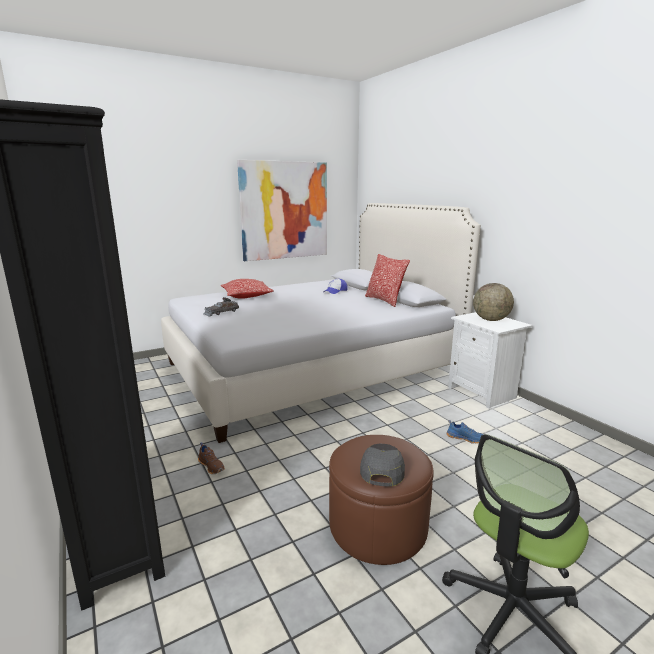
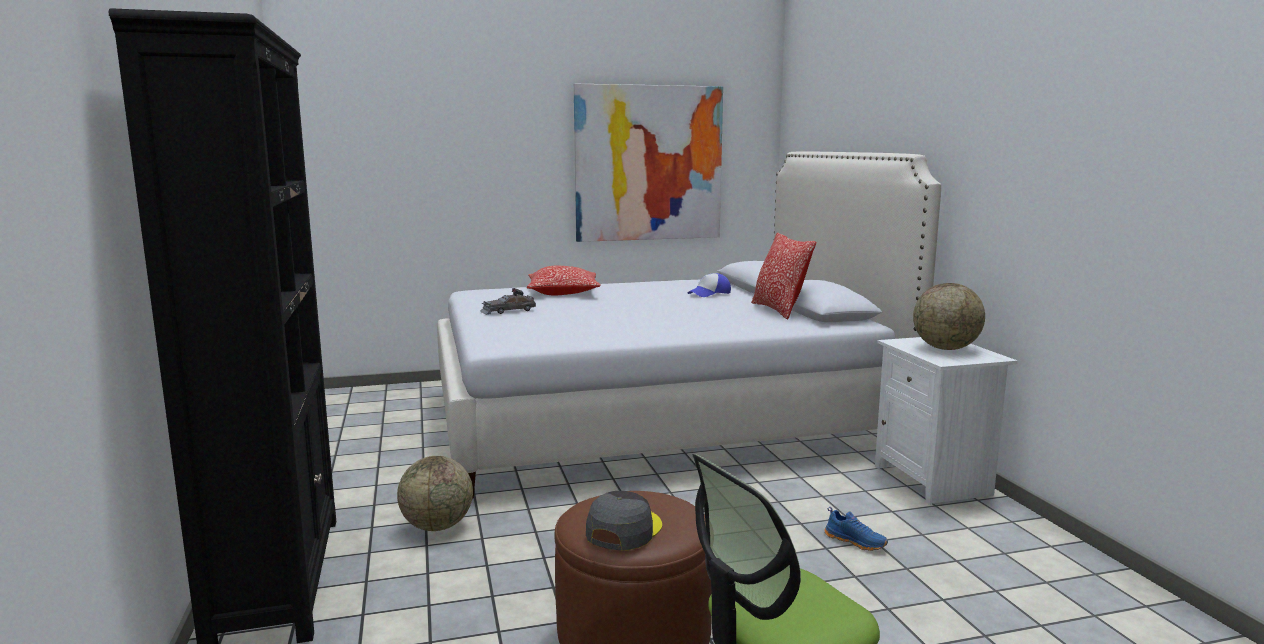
camera: 15 degrees right, 5 degrees down
brown shoe [198,442,225,474] -> globe [397,456,473,531]

